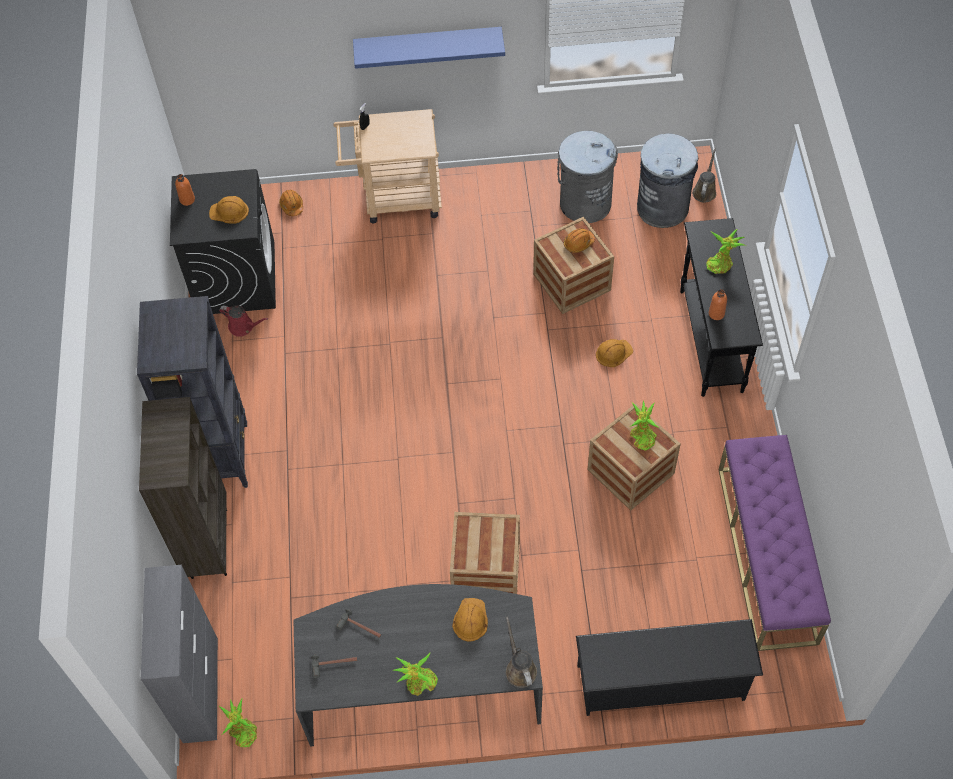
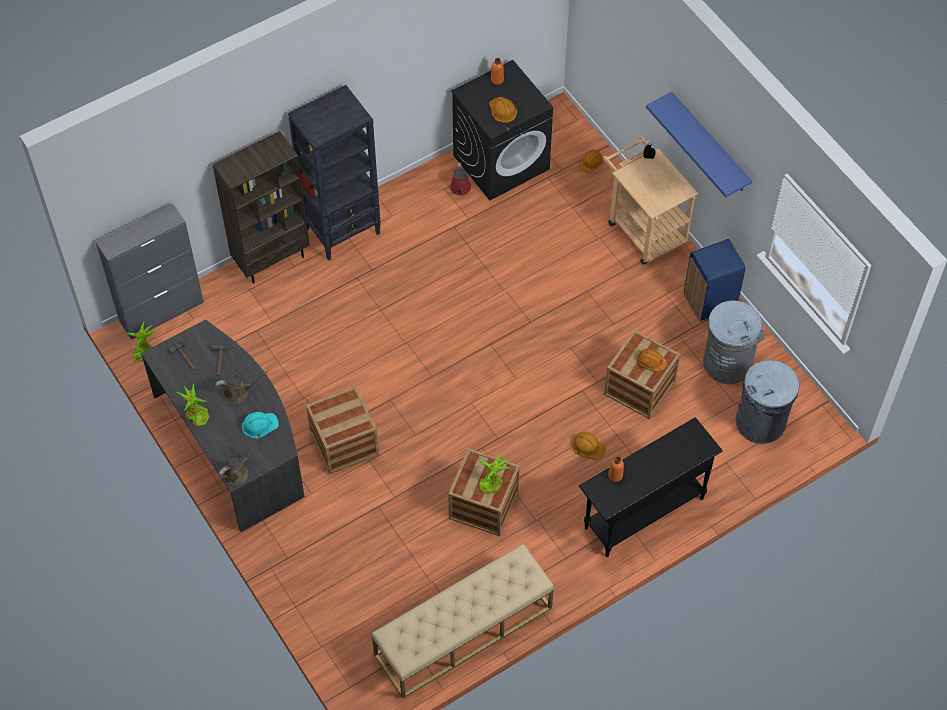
camera: 60 degrees right, 0 degrees up
orange hard hat [452,598,488,641] -> turquoise hard hat [242,412,279,439]
black shoe rack [576,619,763,716] -> none
brown watering can [692,148,716,203] -> brown watering can moved to [215,371,267,403]
potted plant [707,229,746,274] -> none
purple bench [718,435,831,651] -> beige bench [372,544,554,698]
none -> blue trash can [684,239,746,321]

